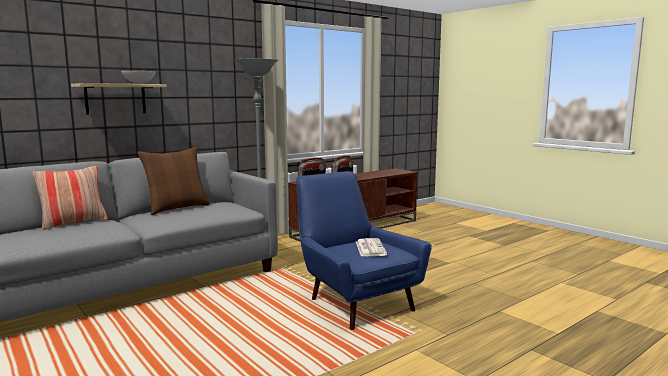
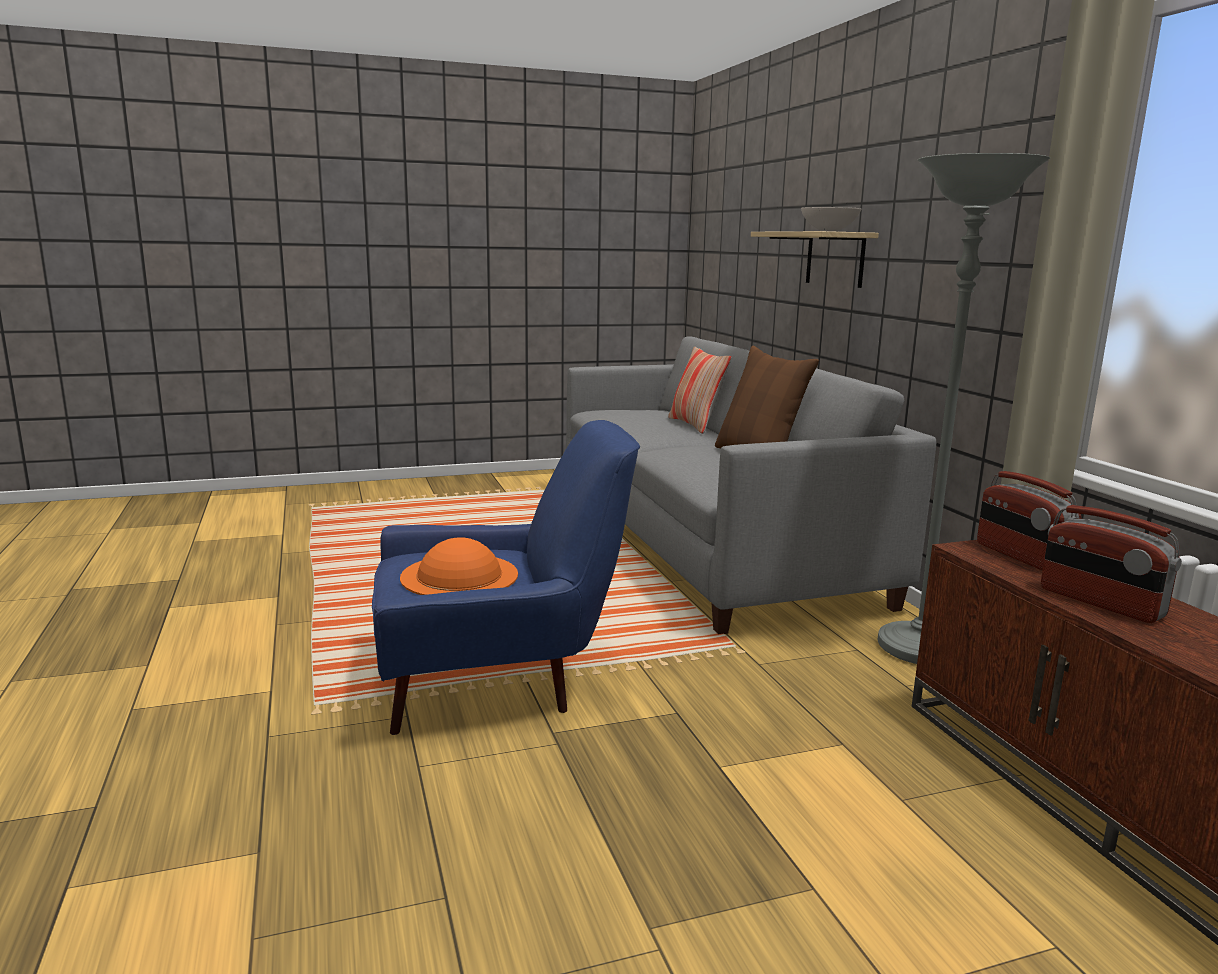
camera: 110 degrees right, 5 degrees up
newspaper [356,238,387,256] -> orange hat [400,537,518,595]

